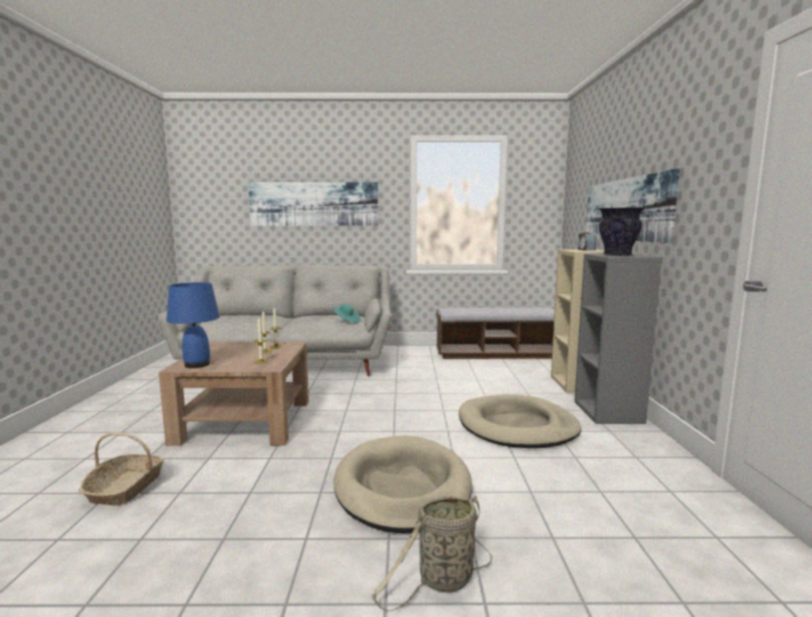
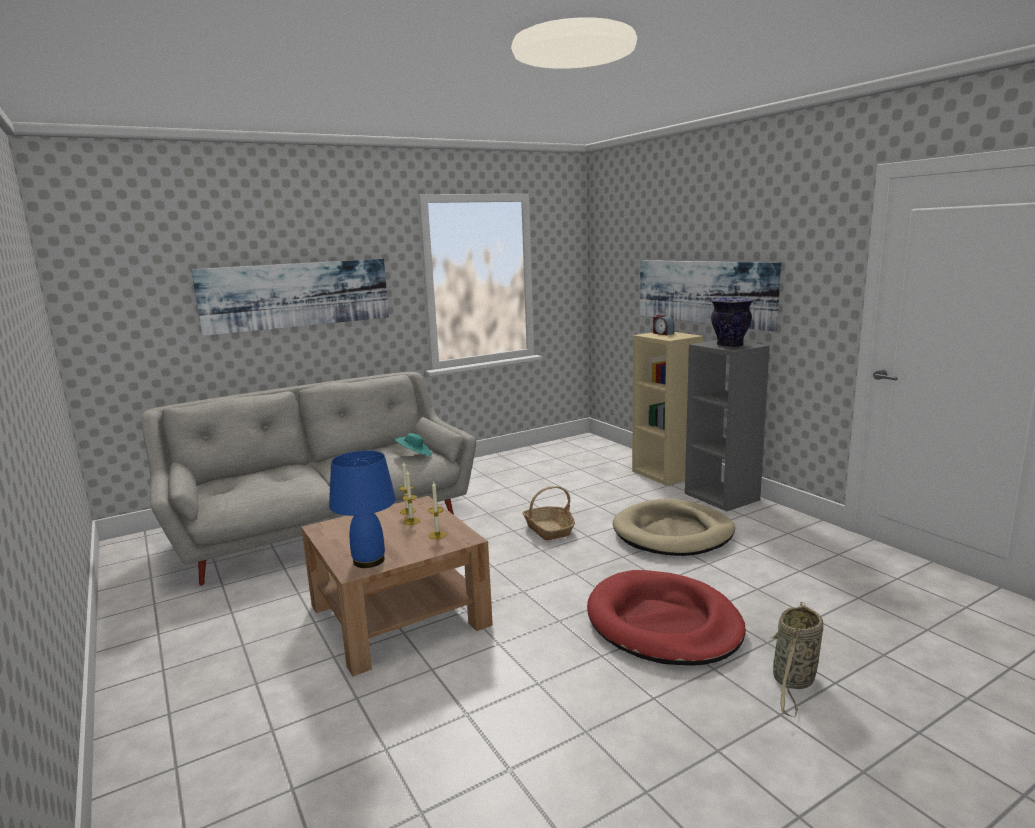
camera: 30 degrees left, 5 degrees up
basket [79,432,164,506] -> basket moved to [523,486,575,540]
beige dog bed [334,436,472,533] -> red dog bed [587,570,746,666]
bench [436,307,555,359] -> none

